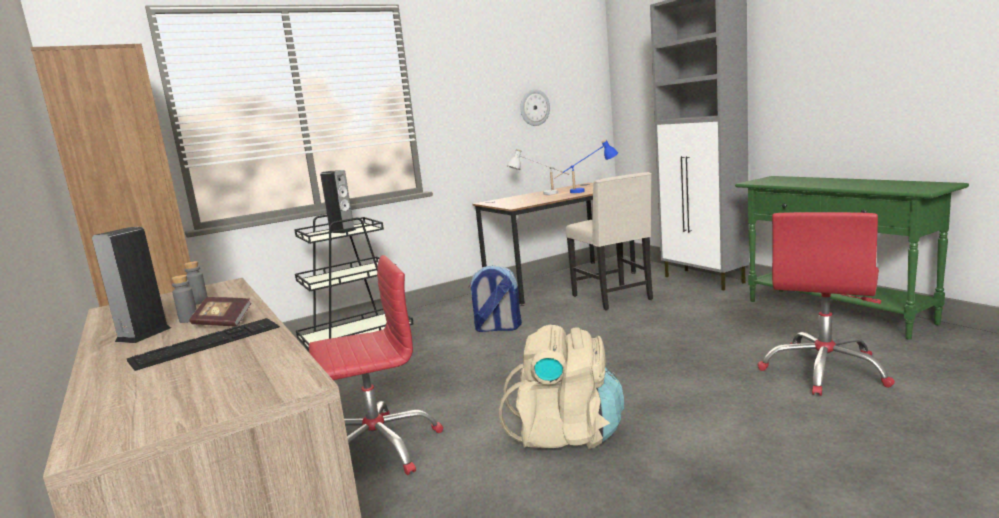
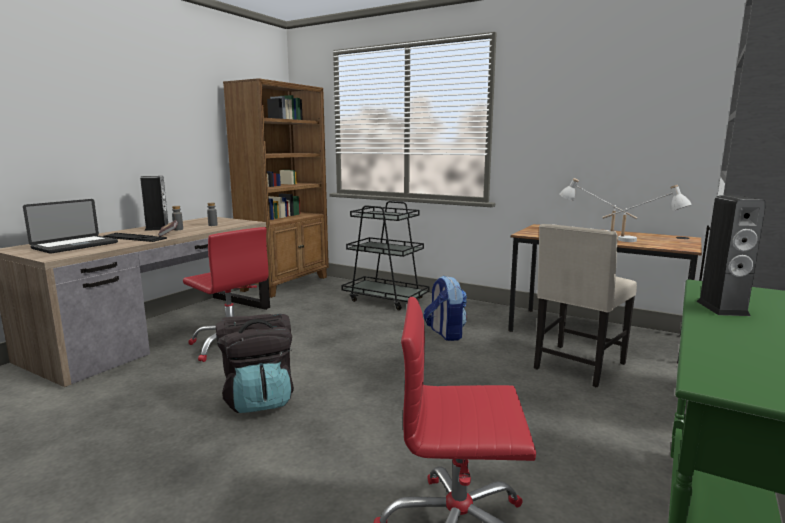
camera: 60 degrees right, 0 degrees up
speaker [320,170,356,233] -> speaker moved to [696,195,766,316]
beige backpack [499,325,624,449] -> black backpack [216,314,294,413]
wall clock [520,89,550,126] -> none
blue table lamp [554,139,618,193] -> white table lamp [602,184,692,242]
none -> laptop [23,199,118,254]

